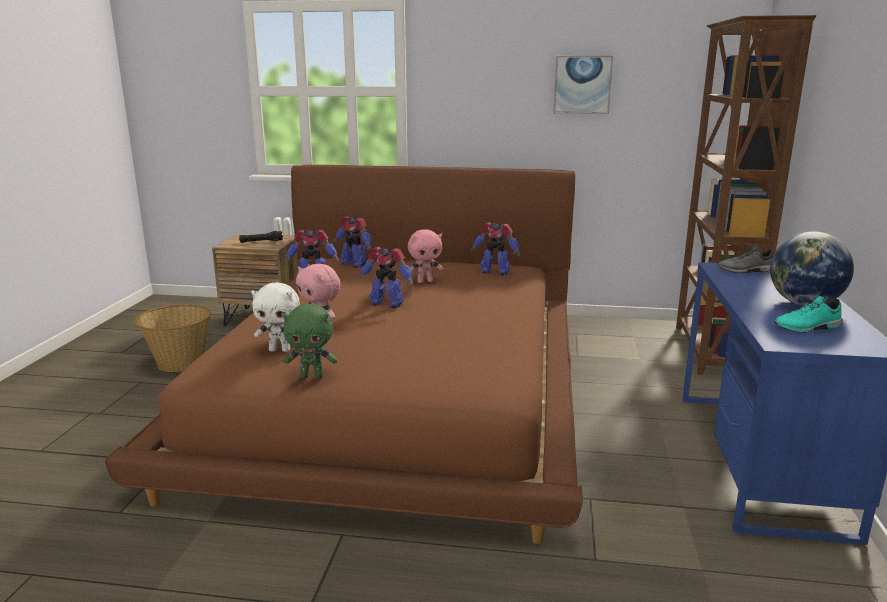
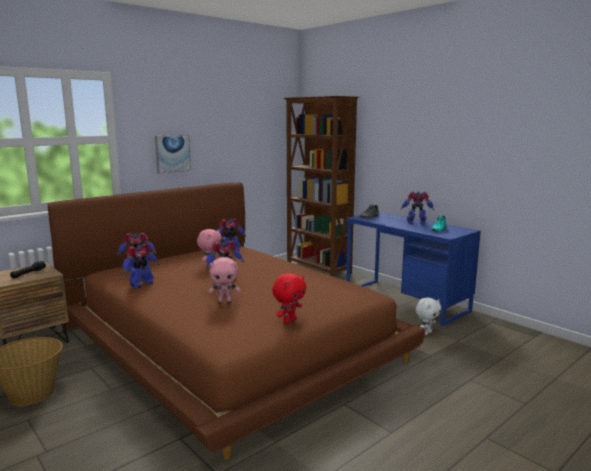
camera: 50 degrees left, 5 degrees down
white plush toy [251,282,300,352] -> white plush toy moved to [416,297,441,335]
green plush toy [283,304,338,378] -> red plush toy [272,273,306,324]
picture [554,56,613,114] -> picture moved to [155,135,191,173]
globe [770,231,854,306] -> toy robot [401,191,434,224]

